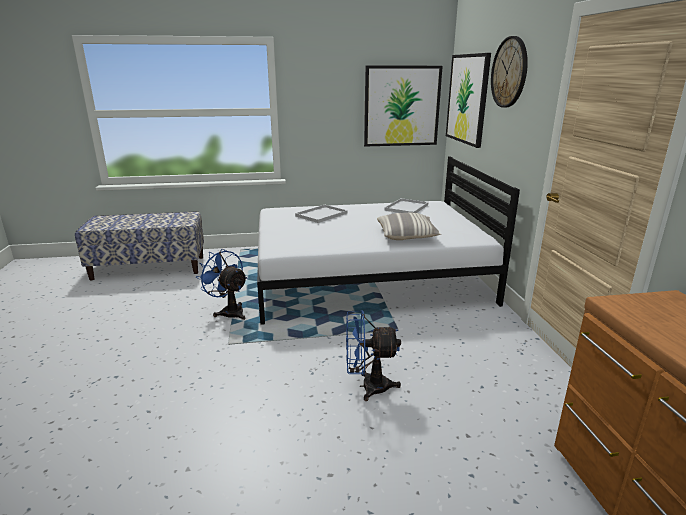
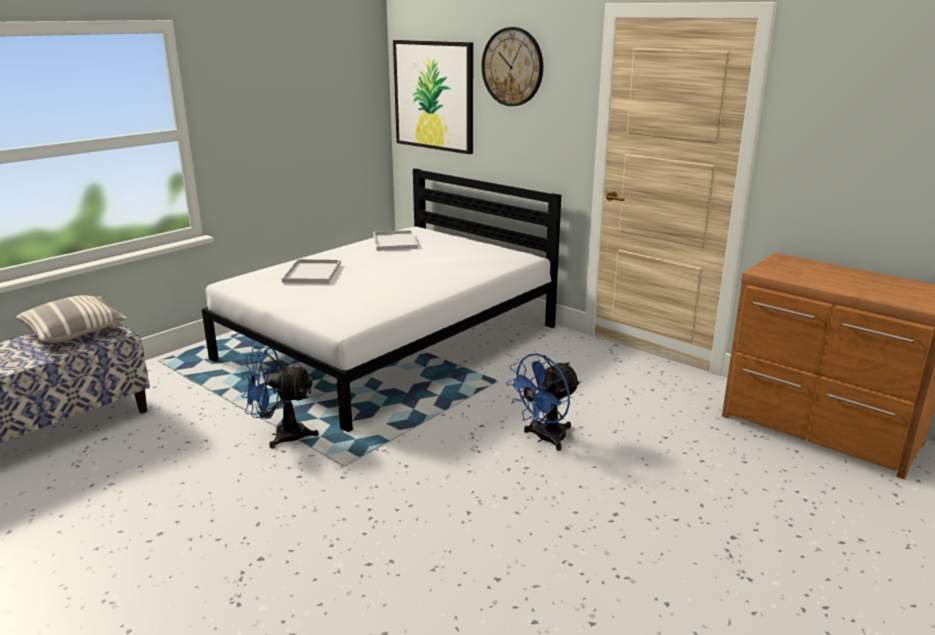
camera: 40 degrees left, 0 degrees up
picture [364,66,443,146] -> none
pillow [377,213,441,240] -> pillow moved to [16,295,127,343]

